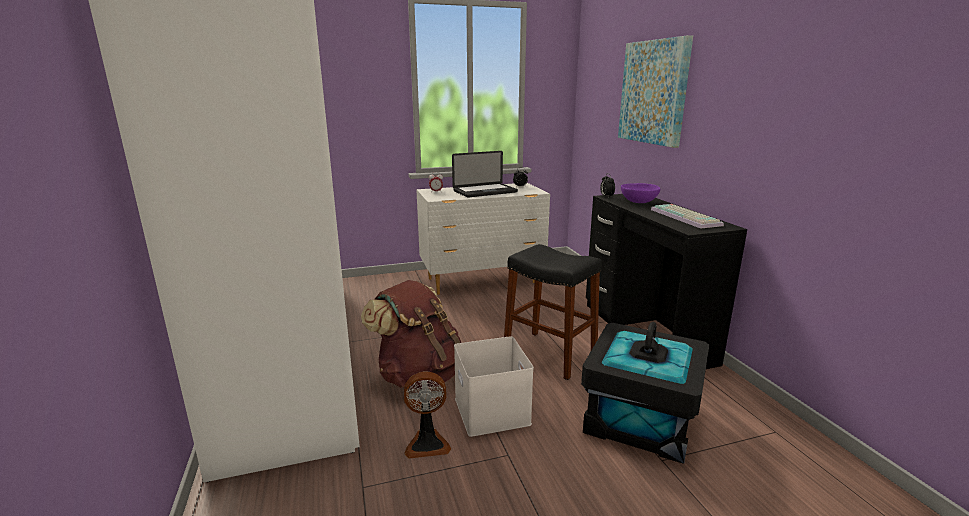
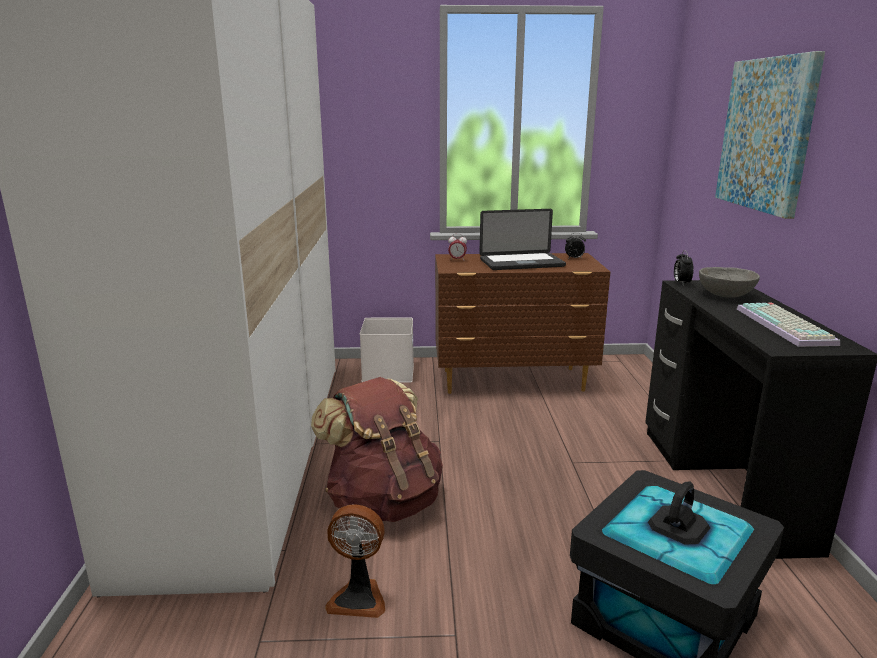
camera: 15 degrees right, 0 degrees up
white dresser [416,183,550,295] -> brown dresser [435,253,611,394]
white storage box [454,336,534,437] -> white storage box moved to [360,318,414,383]
black stool [504,244,602,380] -> none
purple bowl [621,183,660,203] -> grey bowl [699,267,760,298]

